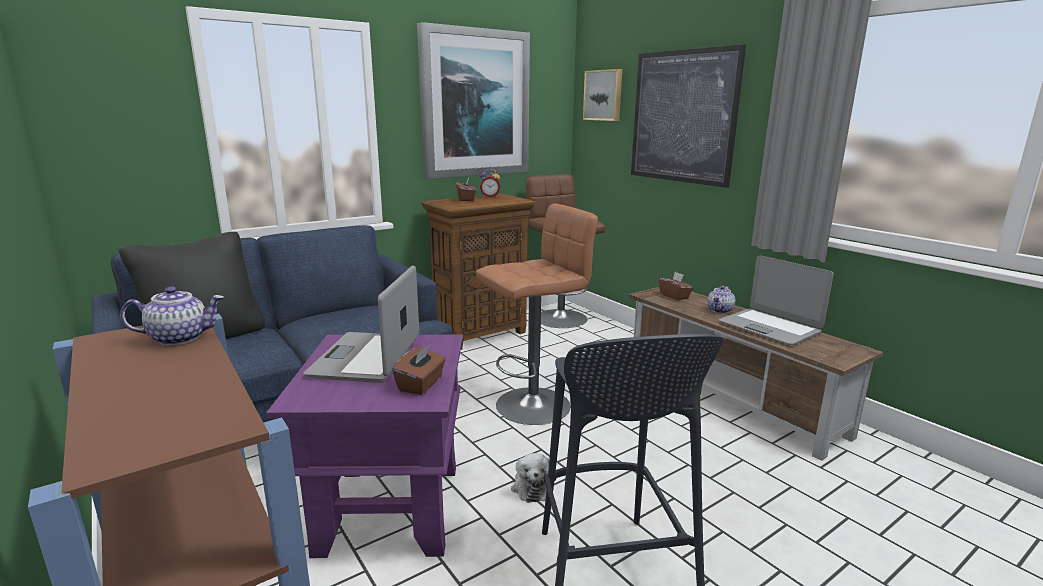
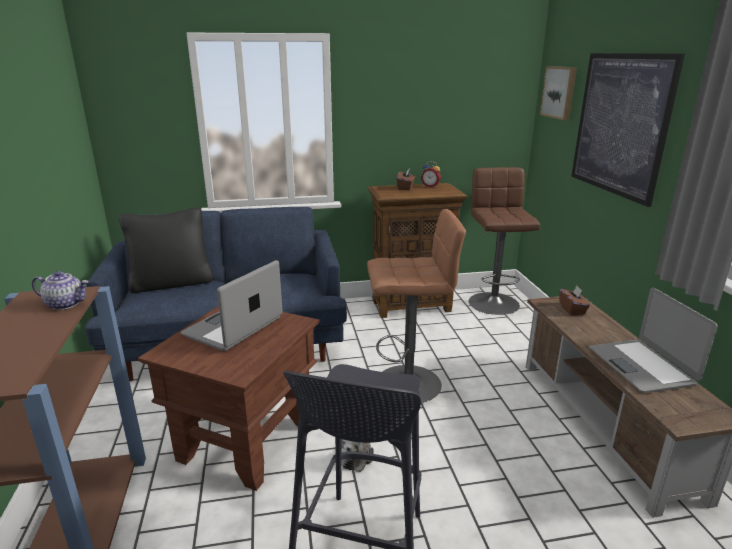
camera: 25 degrees right, 5 degrees up
purple side table [266,335,463,558] -> brown side table [138,306,319,491]
brown tissue box [392,344,446,395] -> none
picture [417,22,530,179] -> none
teapot [707,286,735,313] -> none

